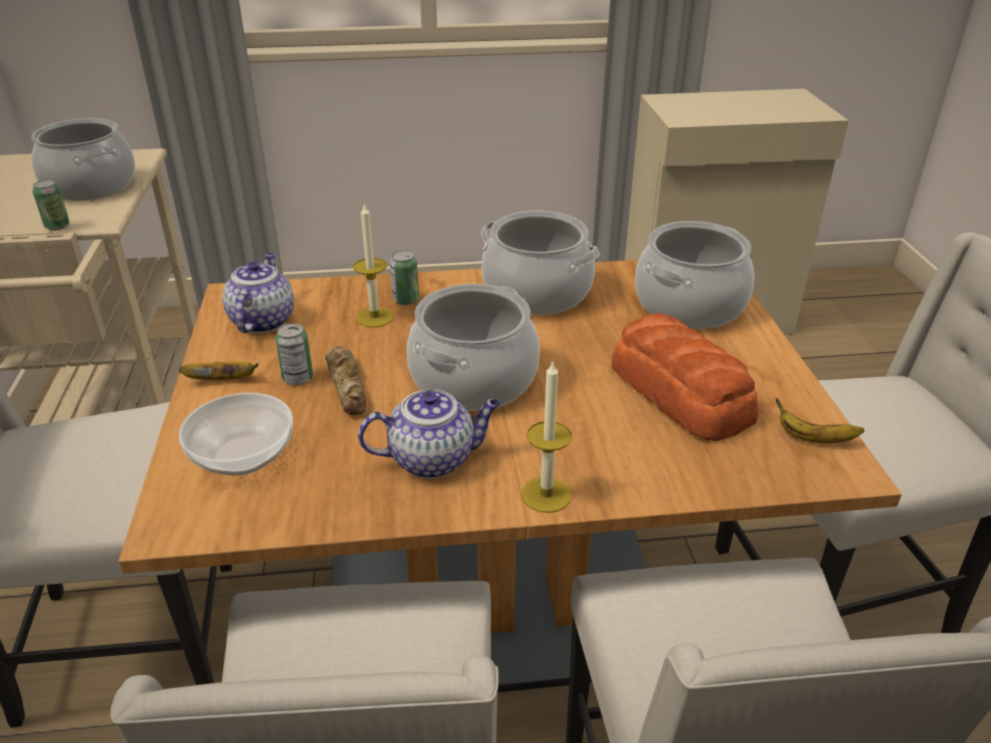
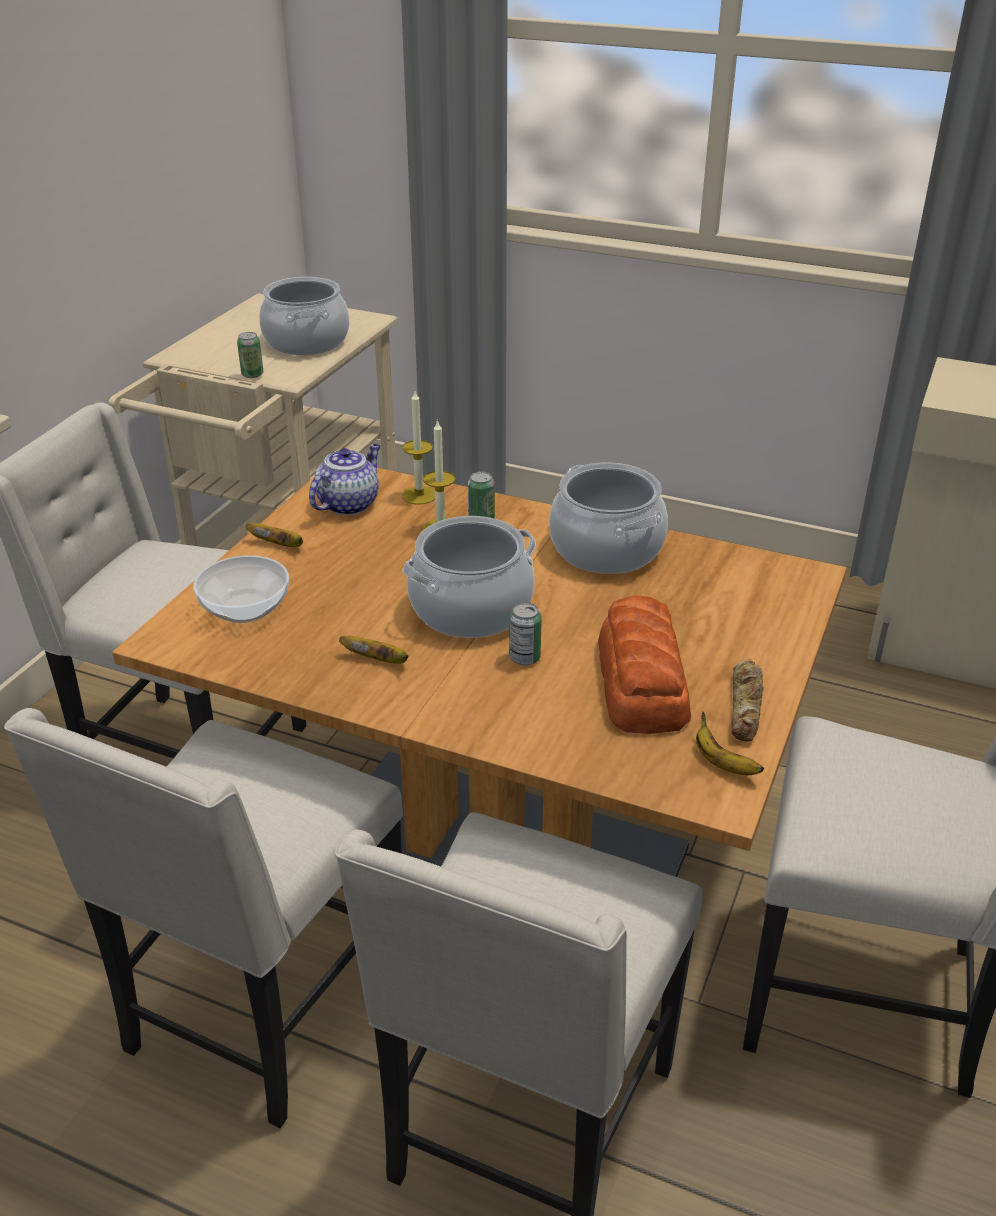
camera: 30 degrees right, 0 degrees up
can [275,323,313,385] -> can moved to [509,602,542,665]
bread [325,346,366,415] -> bread moved to [731,660,763,742]
teapot [358,389,501,479] -> banana [339,636,409,664]
candle [521,360,572,513] -> candle moved to [402,391,435,505]
cooking pot [635,221,754,329] -> none

